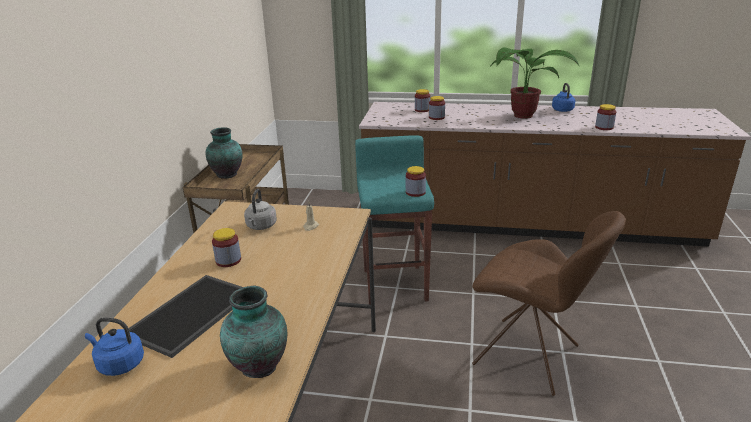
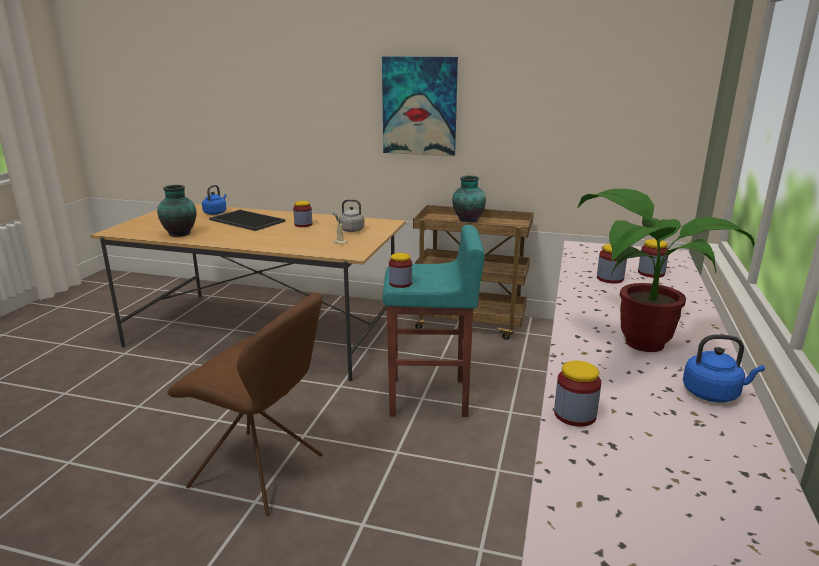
camera: 95 degrees right, 5 degrees down
brown chair [472,211,626,396] -> brown chair turned 105 degrees counterclockwise [167,292,323,516]
none -> picture [382,56,458,156]

